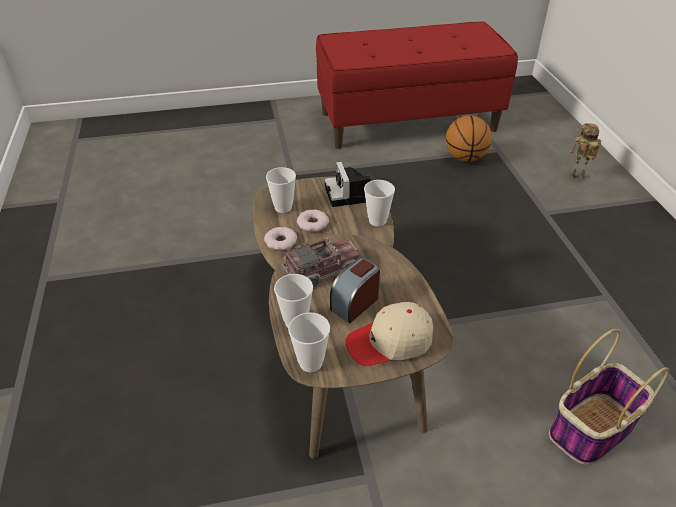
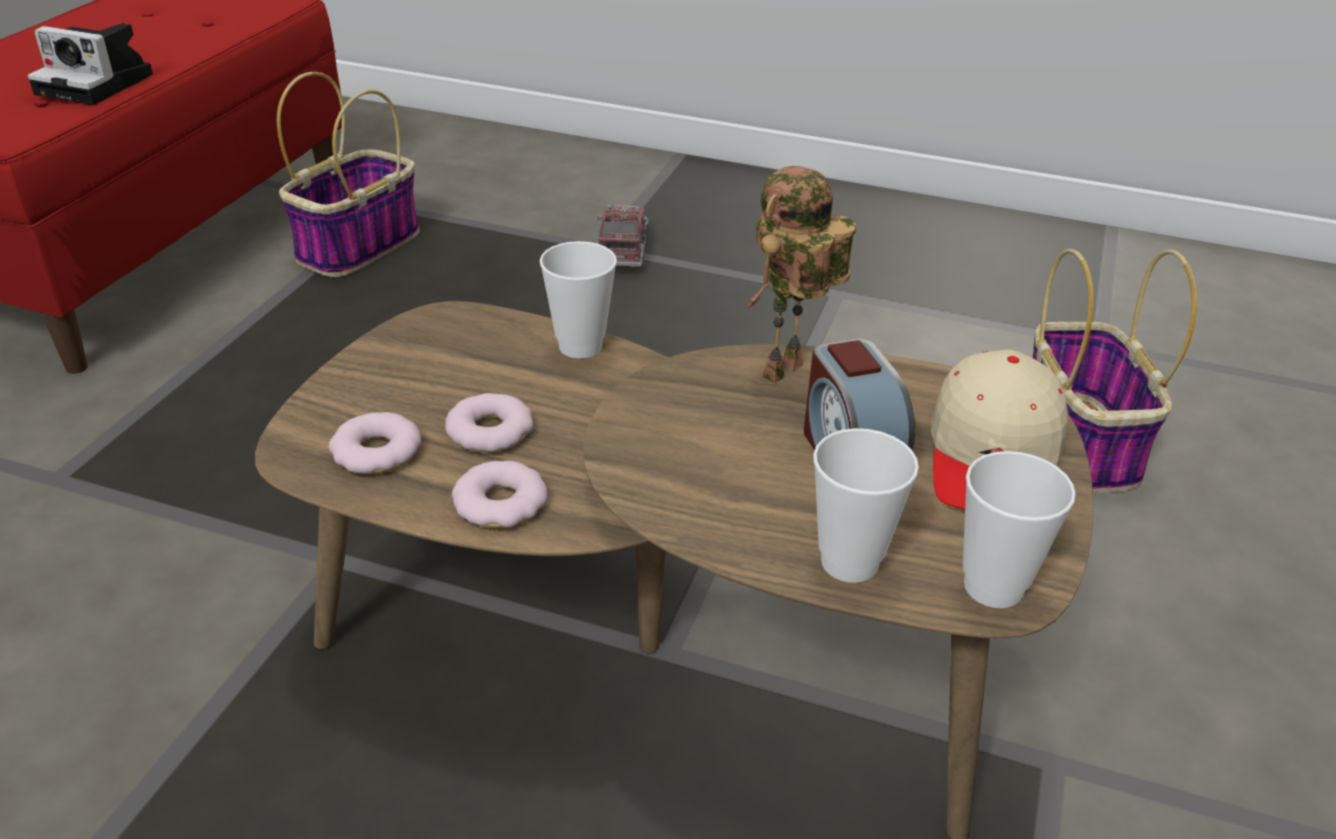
camera: 60 degrees left, 5 degrees down
cup [266,167,296,213] -> donut [328,412,421,474]
toy truck [282,237,359,287] -> toy truck moved to [597,205,649,268]
camera [325,162,371,207] -> camera moved to [28,23,153,105]
basketball [446,115,492,162] -> basket [277,72,419,277]
toy robot [570,123,601,179] -> toy robot moved to [746,166,856,383]

